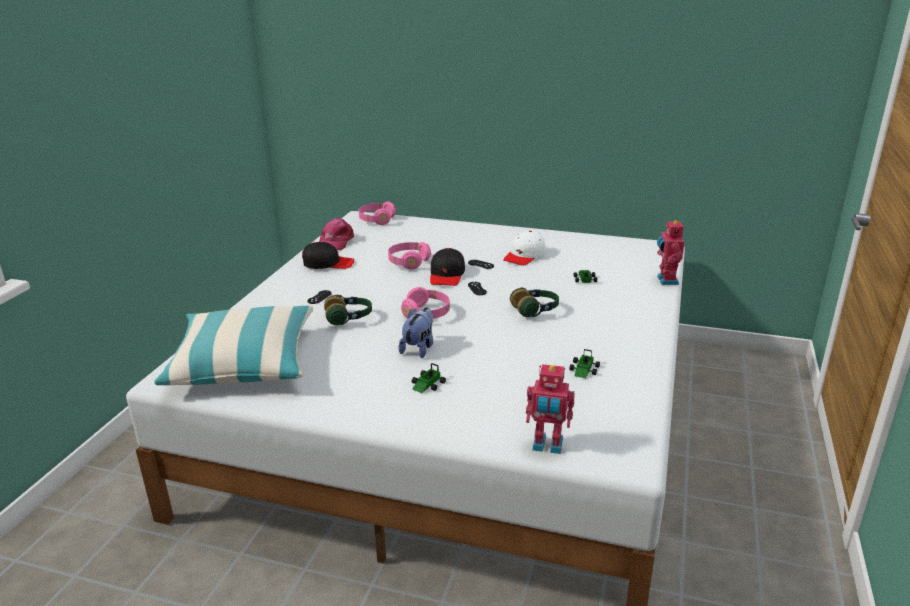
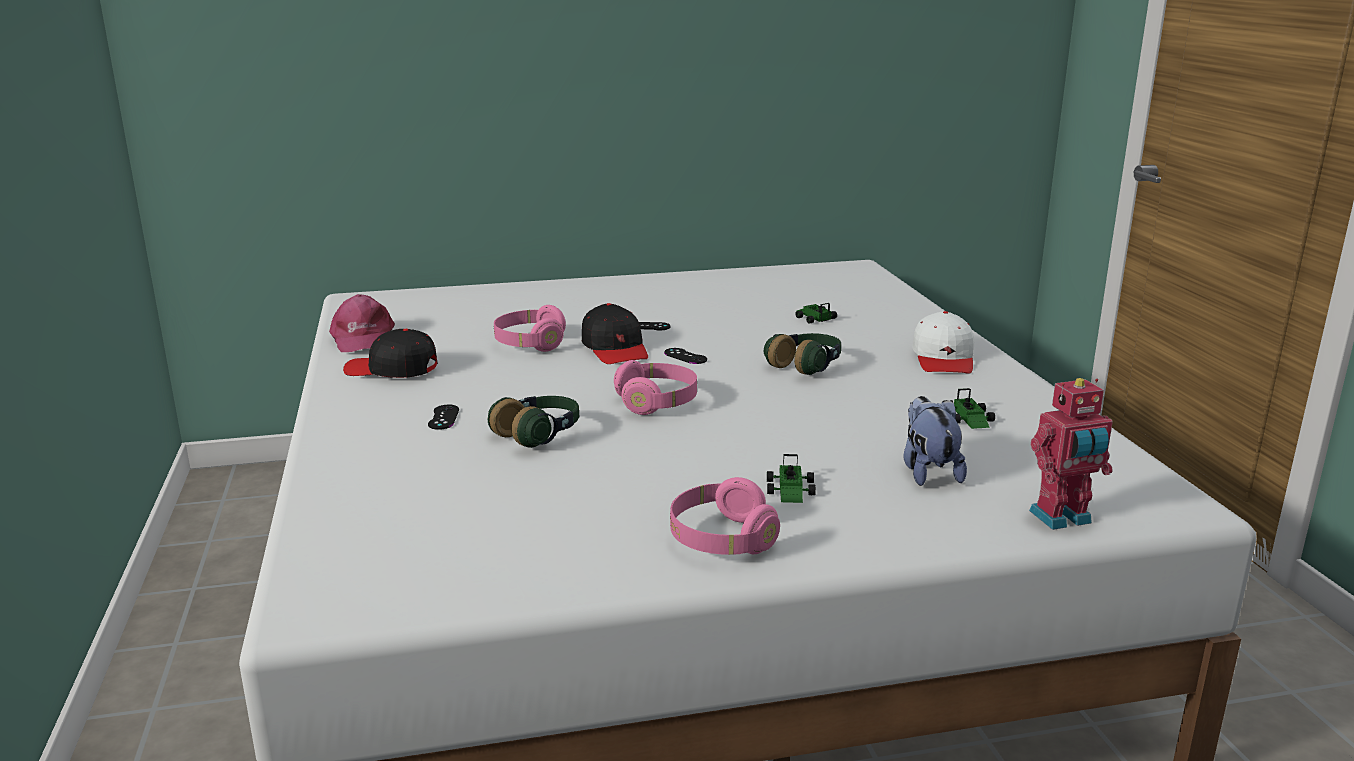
camera: 30 degrees left, 5 degrees down
pillow [154,306,313,385] -> none
black cap [302,242,354,269] -> black cap turned 135 degrees counterclockwise [343,329,438,378]
pink headphones [359,201,396,225] -> pink headphones moved to [670,477,780,555]
plush toy [398,307,433,358] -> plush toy moved to [904,396,967,486]
white cap [503,231,545,266] -> white cap moved to [912,311,974,374]
toy robot [657,219,684,285] -> none

